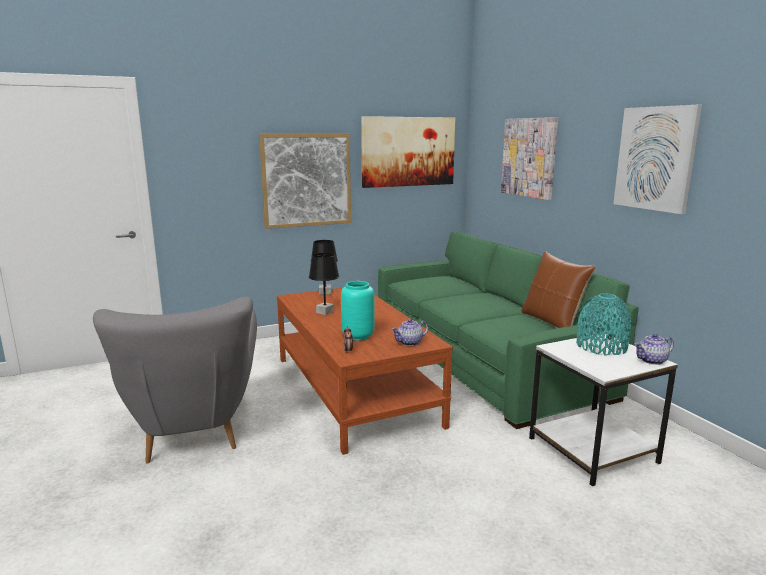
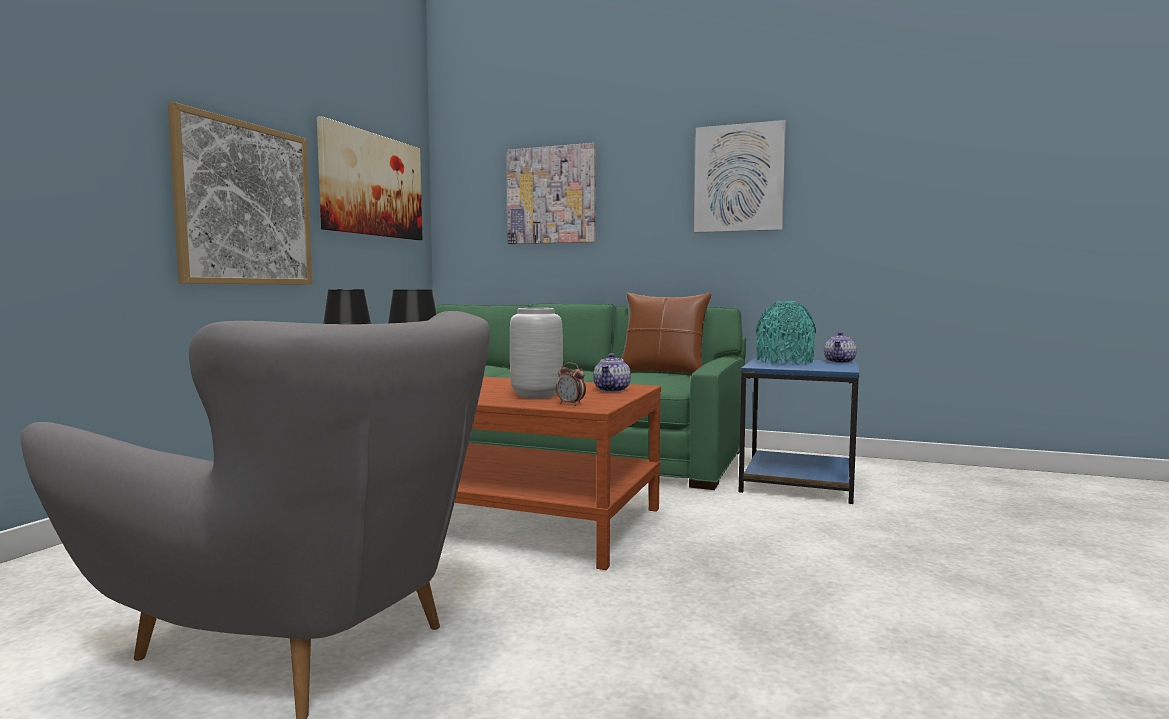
camera: 45 degrees left, 10 degrees down
turquoise vase [341,281,375,341] -> grey vase [510,308,563,399]
white side table [529,334,678,486] -> blue side table [739,358,859,504]

